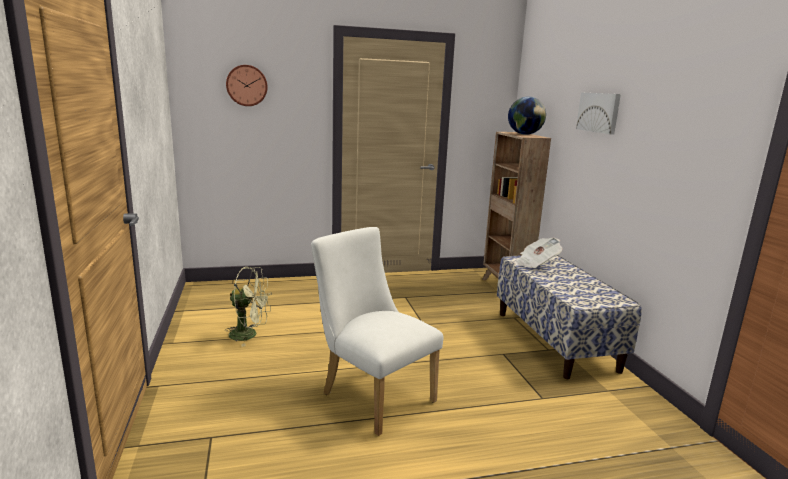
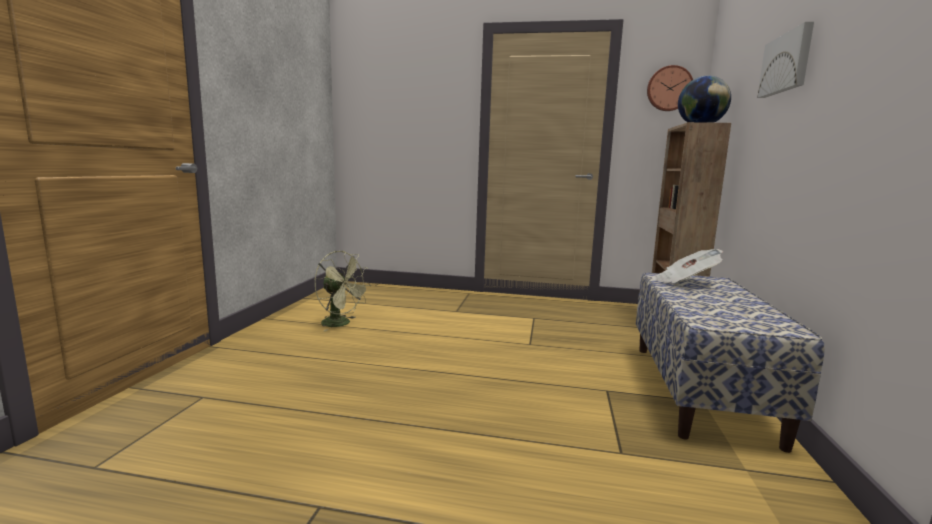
camera: 25 degrees right, 5 degrees down
wall clock [226,65,267,106] -> wall clock moved to [647,65,693,111]
white chair [311,227,444,436] -> none

